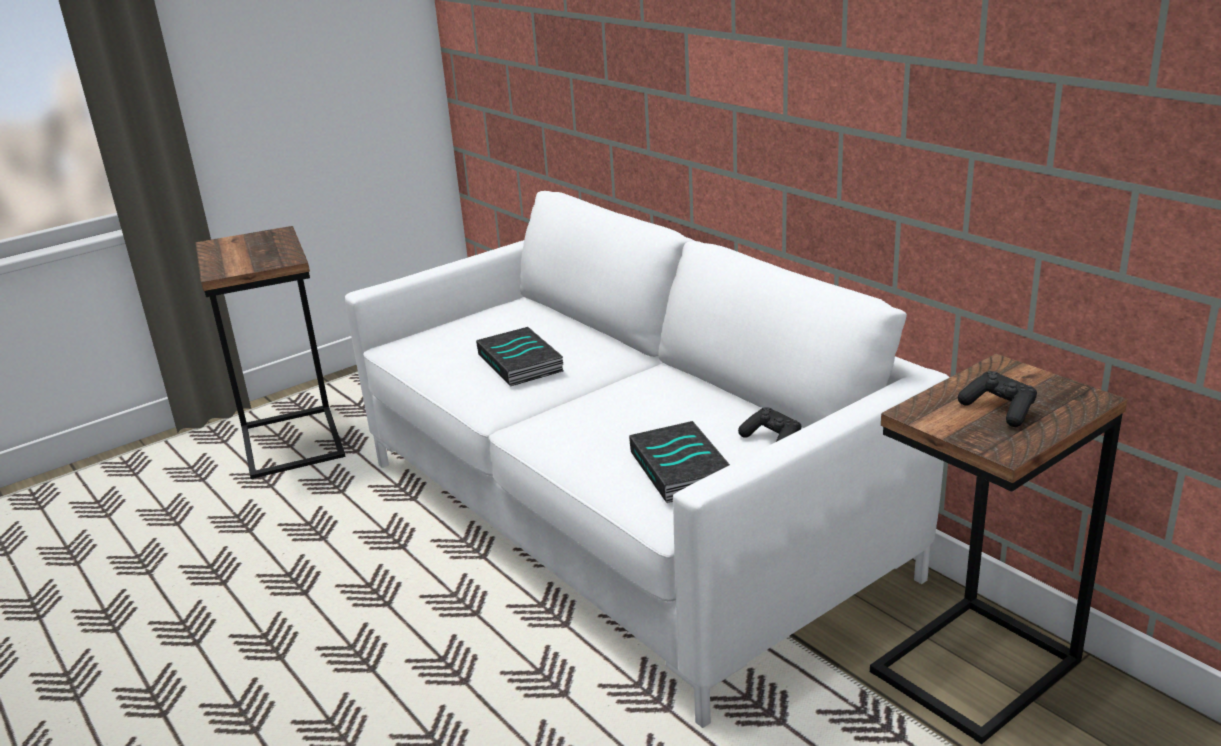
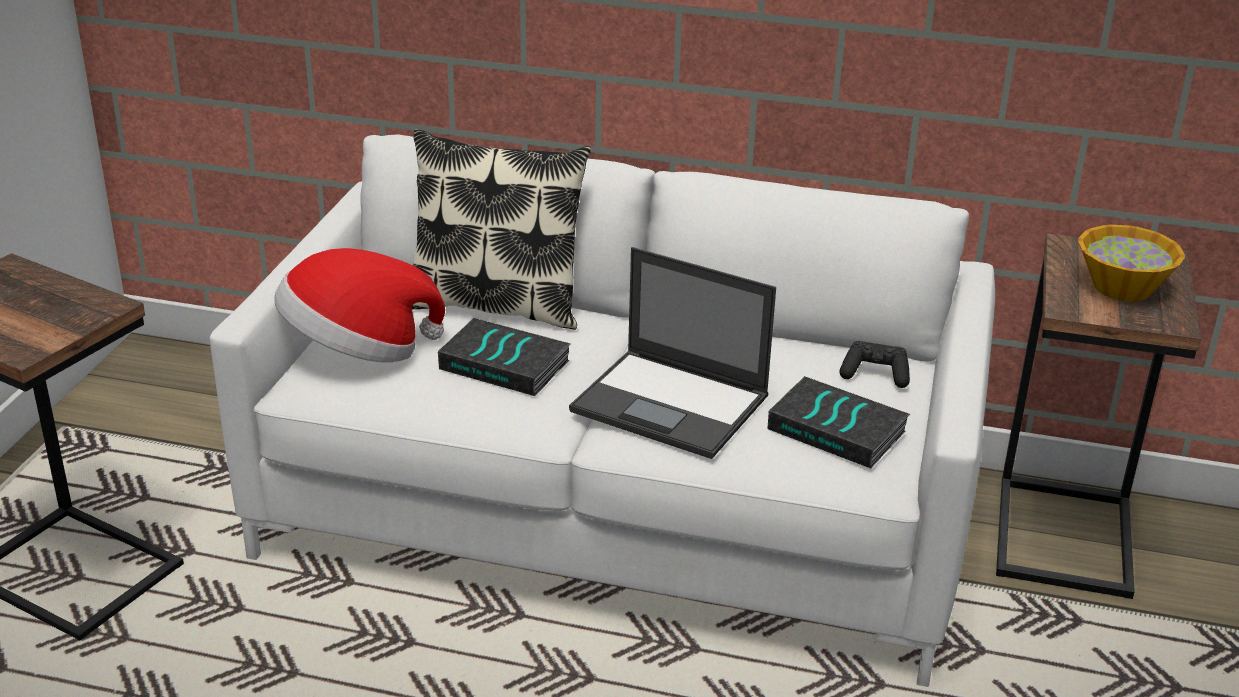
camera: 40 degrees left, 5 degrees up
black game controller [958,371,1037,427] -> bowl [1078,225,1185,302]
none -> hat [274,248,445,362]
none -> pillow [412,129,591,330]
none -> laptop [569,247,776,459]

